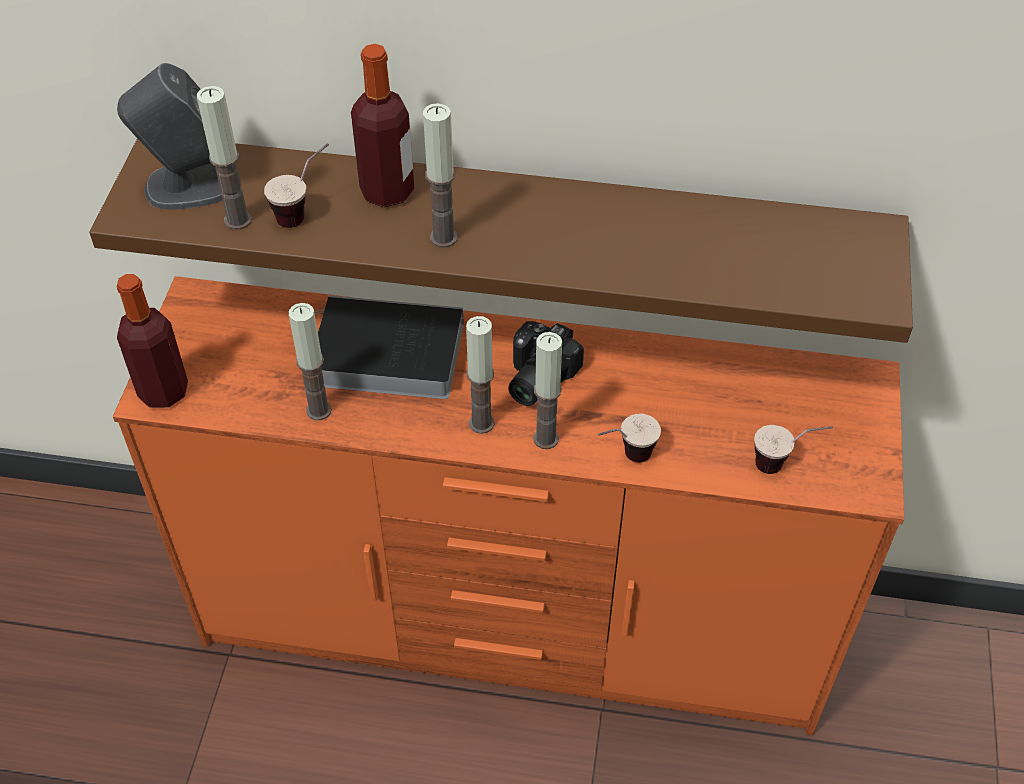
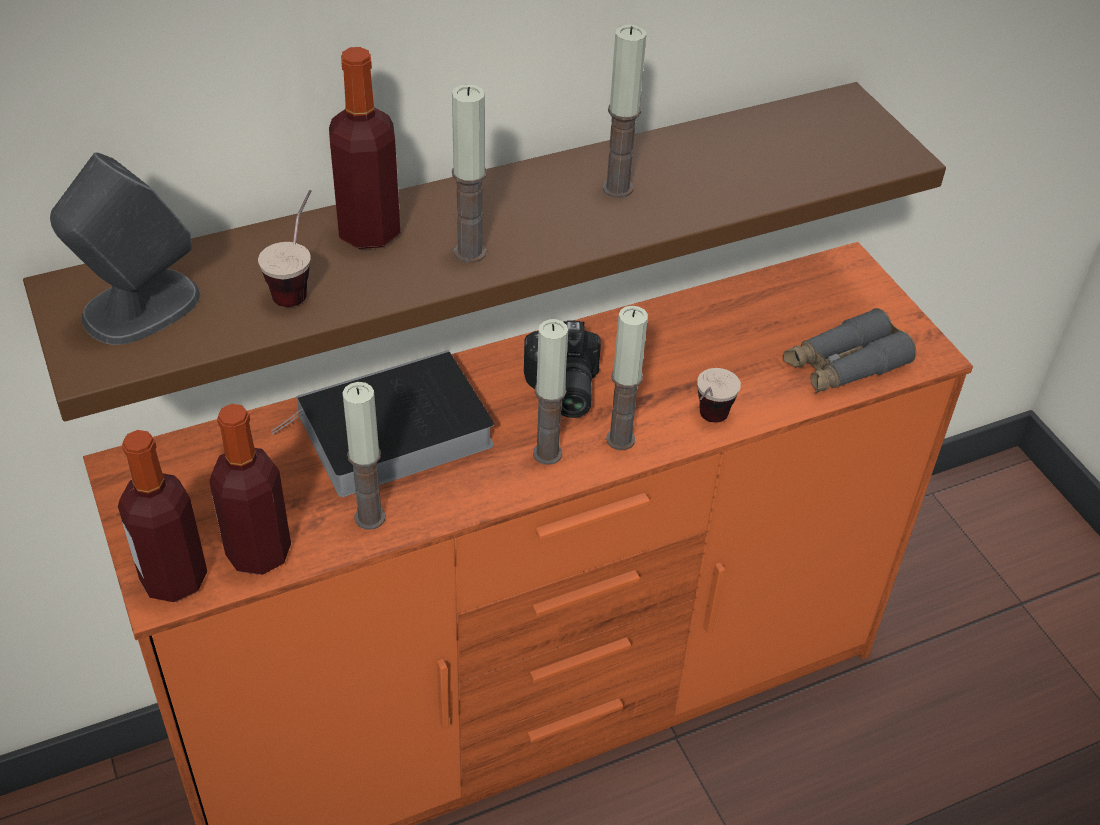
camera: 35 degrees left, 5 degrees down
candle [197,86,252,230] -> candle moved to [603,25,646,198]
cup [754,425,833,474] -> grey binoculars [783,308,916,393]
none -> bottle [209,404,291,575]

